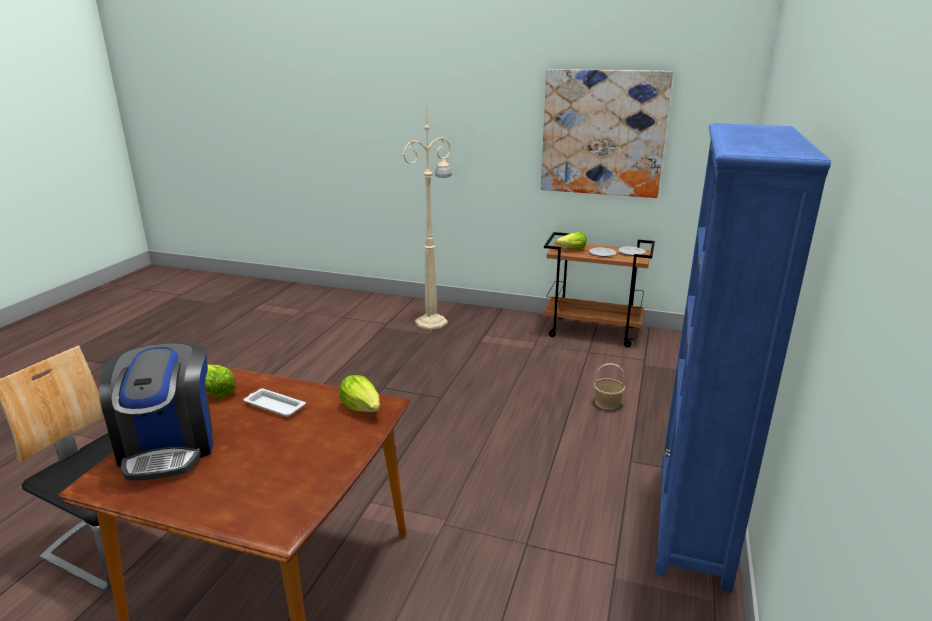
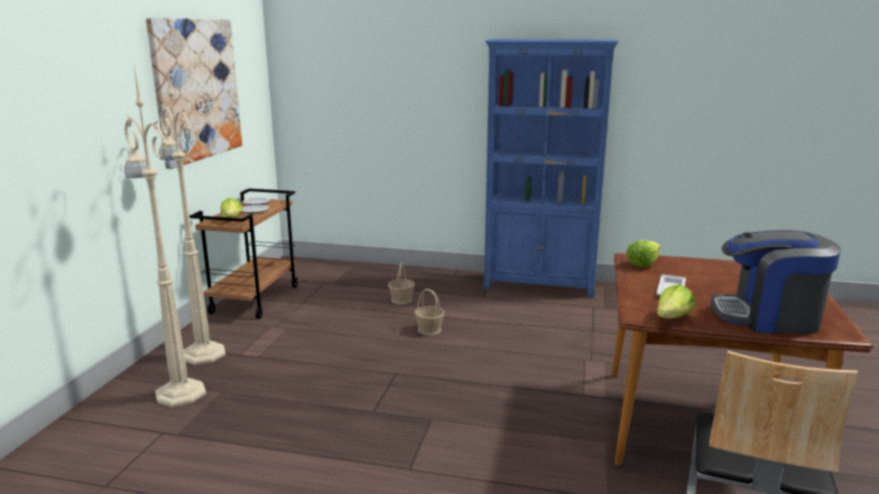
camera: 95 degrees left, 5 degrees down
coffee machine [99,342,213,481] -> coffee machine turned 150 degrees counterclockwise [711,230,841,334]
none -> beige floor lamp [159,64,226,365]
none -> basket [415,289,445,335]

